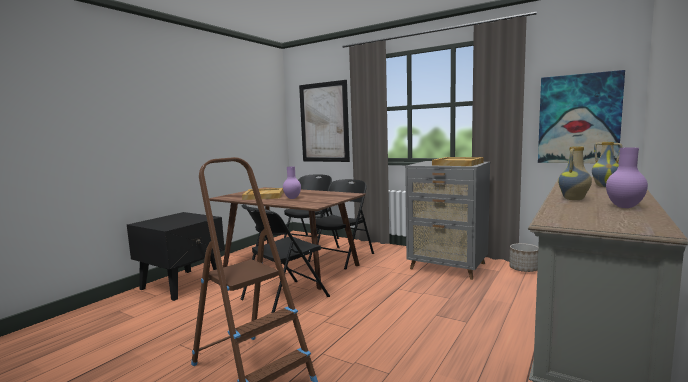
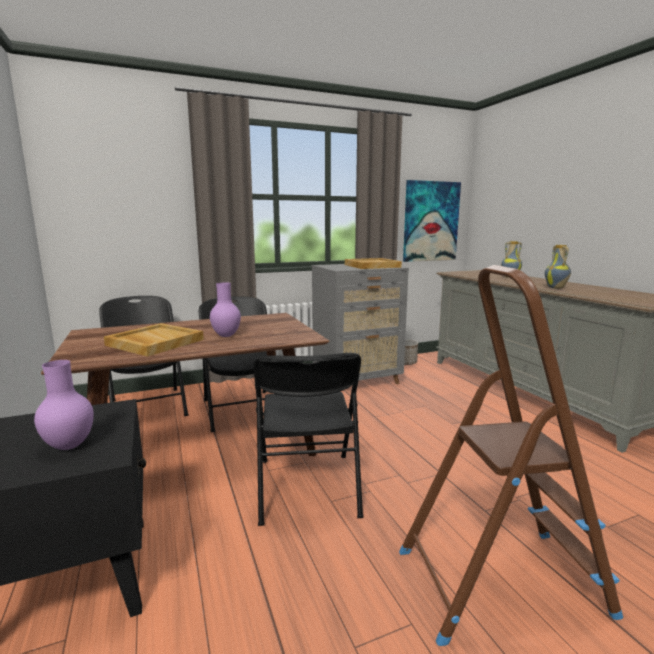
camera: 55 degrees left, 5 degrees up
picture [299,80,350,162] -> none
purple vase [606,148,648,208] -> purple vase moved to [34,360,94,450]

